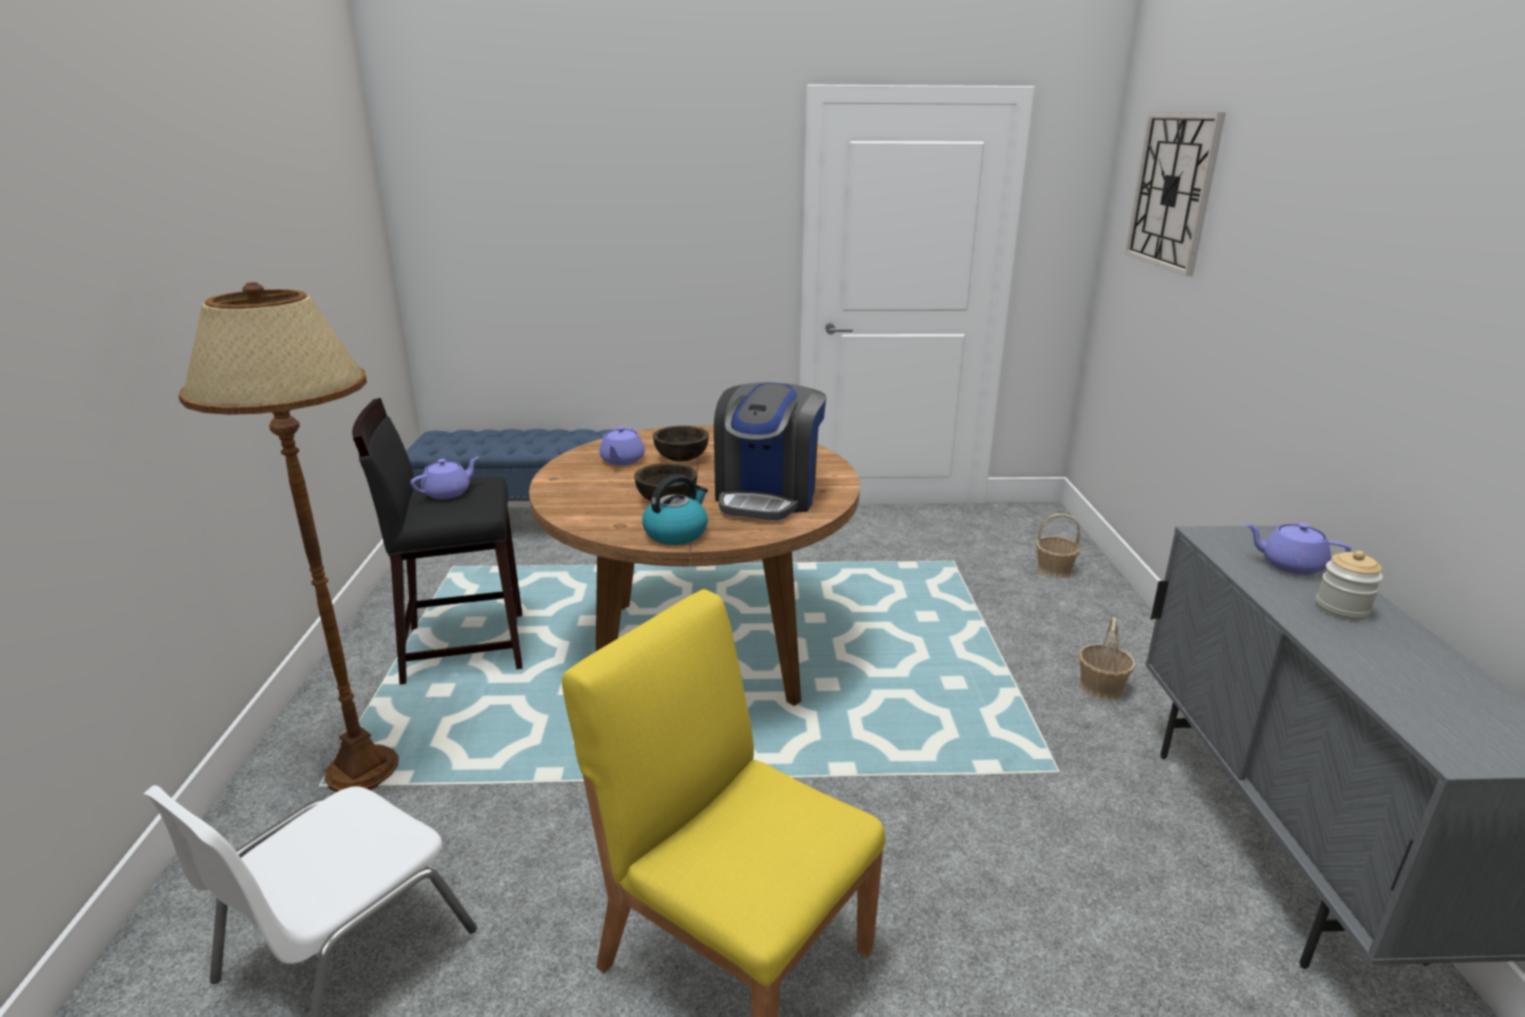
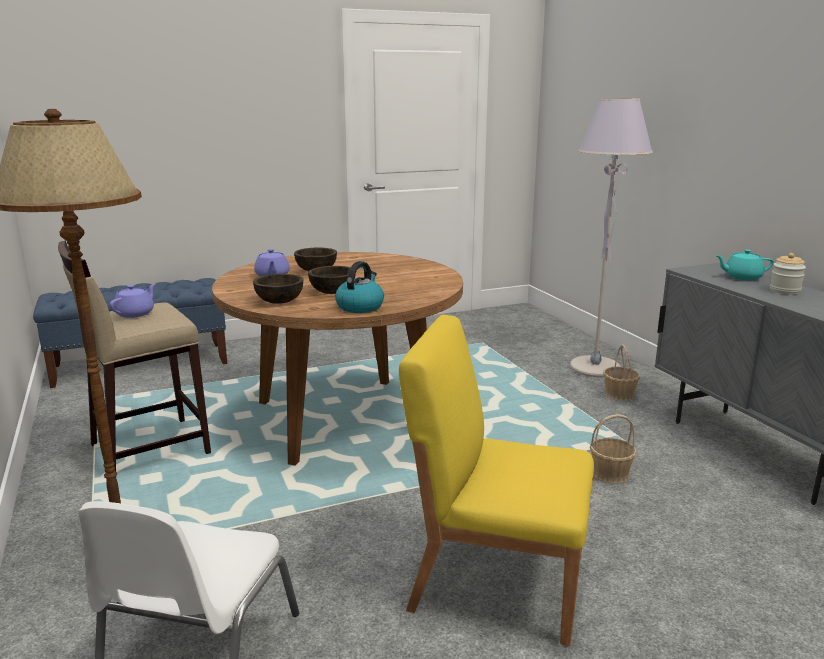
camera: 20 degrees left, 5 degrees down
black stool [352,398,522,685] -> beige stool [58,241,211,471]
coffee machine [714,382,826,520] -> none
basket [1036,514,1081,578] -> basket moved to [590,414,637,484]
wall clock [1125,112,1226,276] -> none
purple teapot [1245,523,1351,575] -> turquoise teapot [715,249,774,280]
none -> brown bowl [253,274,303,304]
none -> grey floor lamp [570,98,653,377]

